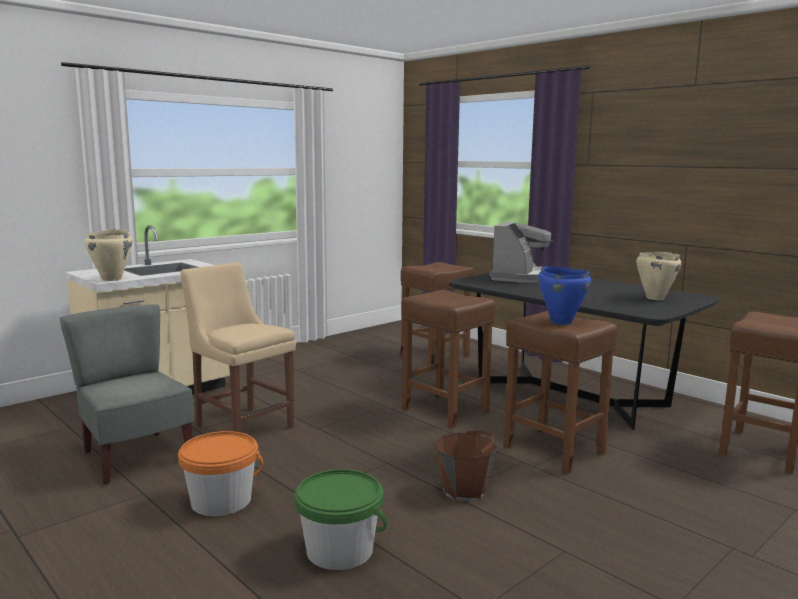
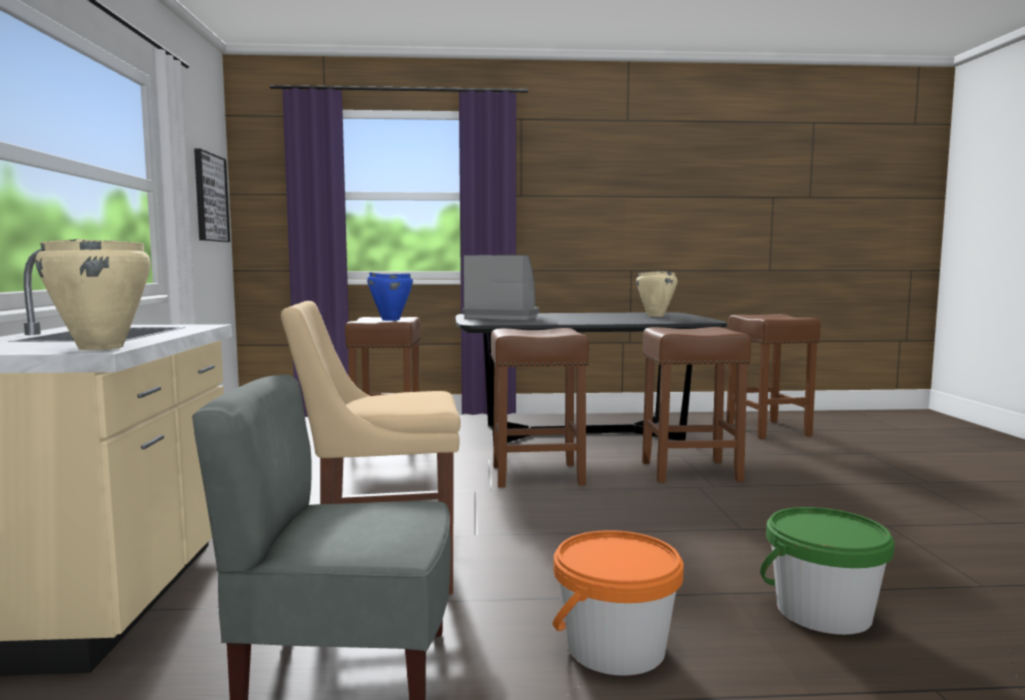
camera: 50 degrees left, 5 degrees down
brown bucket [435,430,497,502] -> none
coffee machine [490,221,553,283] -> coffee machine turned 45 degrees counterclockwise [462,255,539,320]
blue cooking pot [538,266,591,325] -> blue cooking pot moved to [367,272,413,321]
none -> picture [194,149,230,242]

